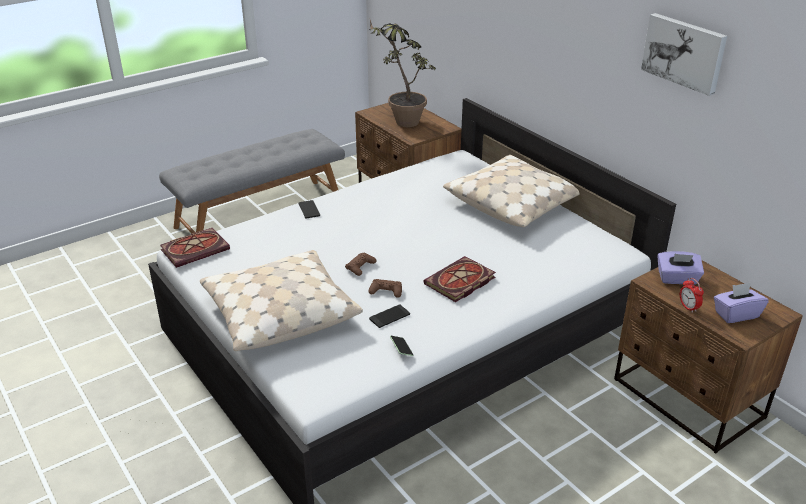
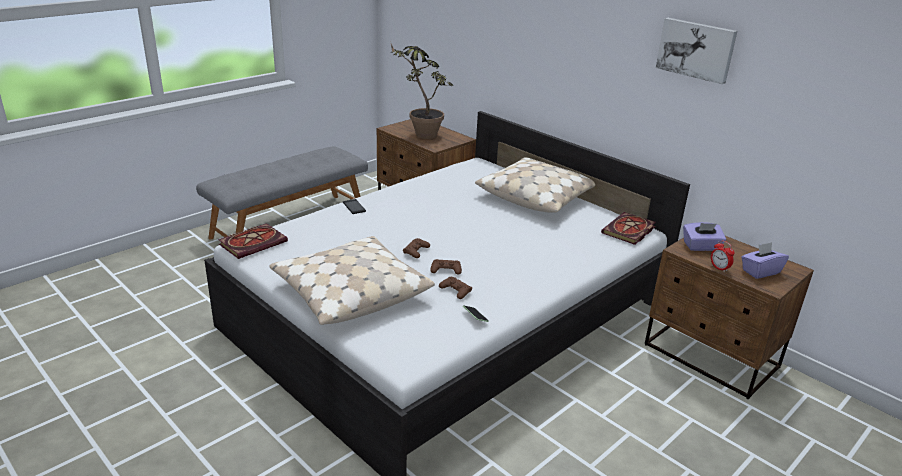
camera: 10 degrees left, 5 degrees down
phone [369,304,410,328] -> brown game controller [439,277,472,299]
book [424,256,496,302] -> book moved to [601,212,656,245]

